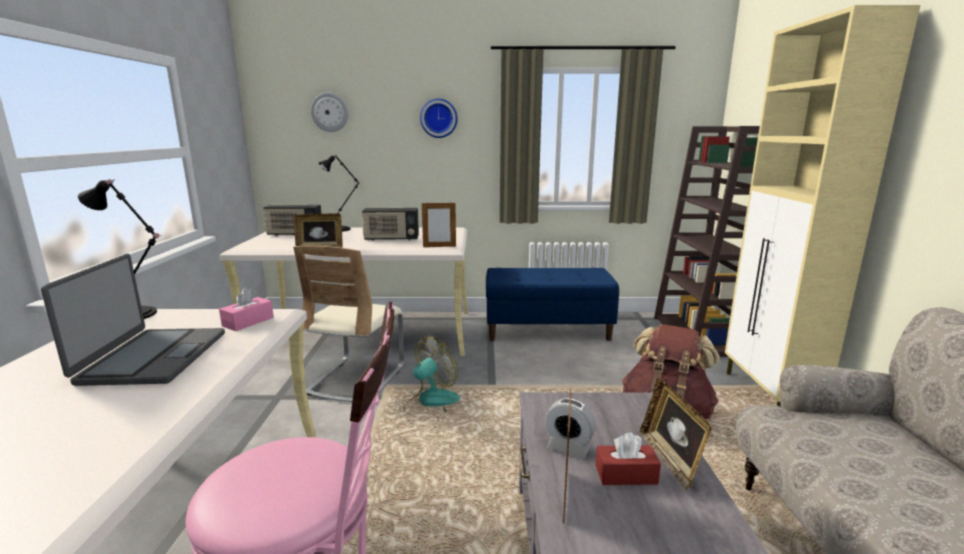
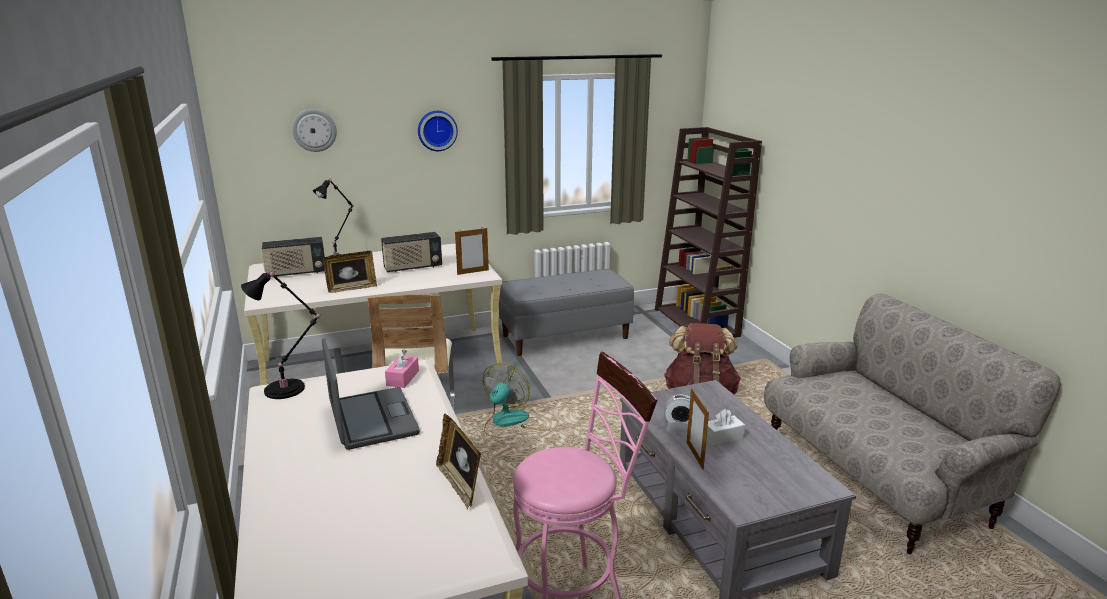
camera: 20 degrees left, 5 degrees up
blue bench [486,268,619,341] -> grey bench [499,269,634,356]
red tissue box [595,432,661,485] -> white tissue box [707,409,745,445]
picture frame [640,378,712,491] -> picture frame moved to [436,414,481,509]
beige cabinet [725,5,920,406] -> none

